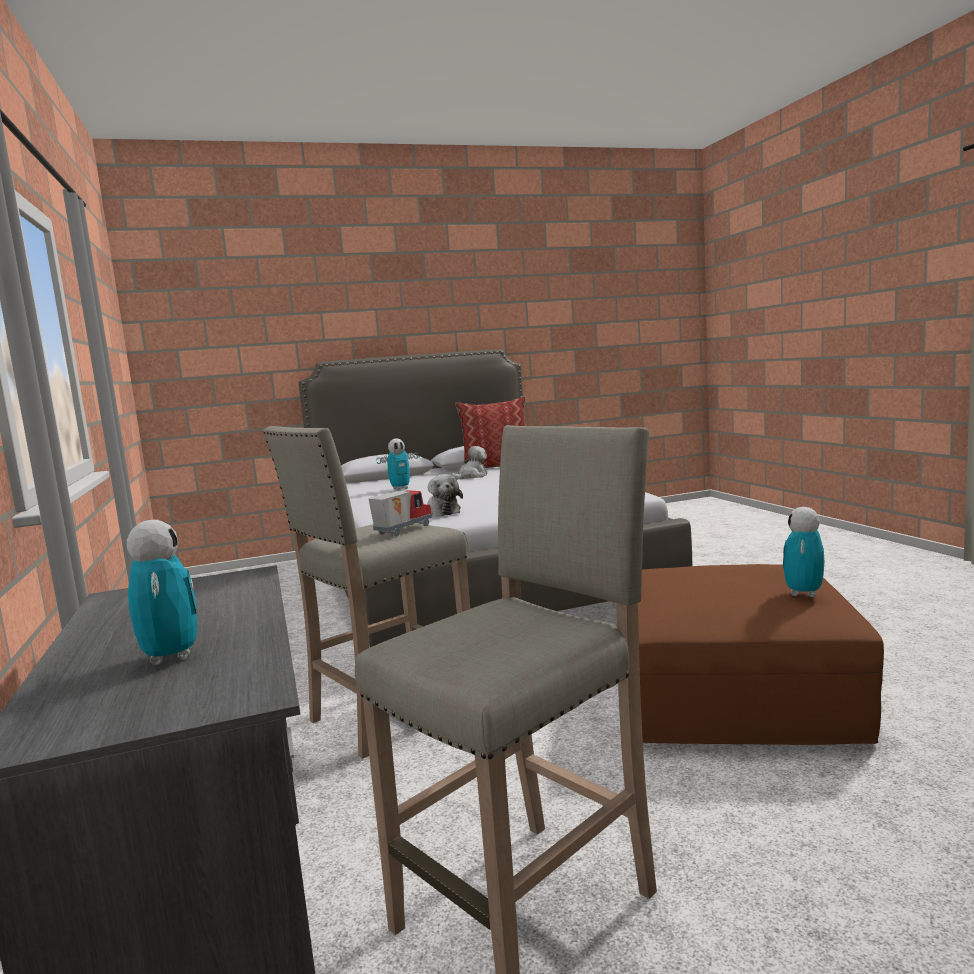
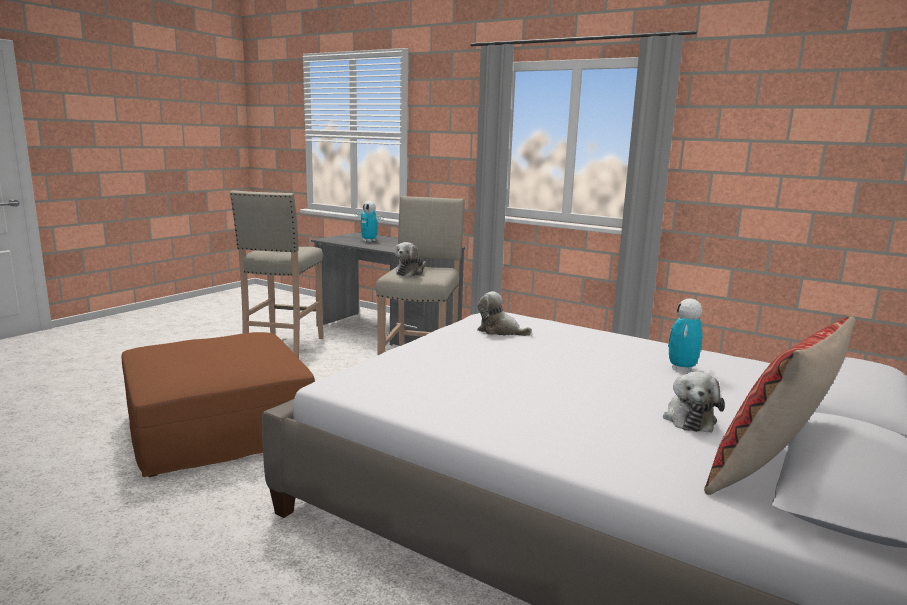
camera: 140 degrees right, 5 degrees up
toy truck [369,490,432,536] -> plush toy [395,242,426,277]
toy robot [783,507,824,597] -> none

